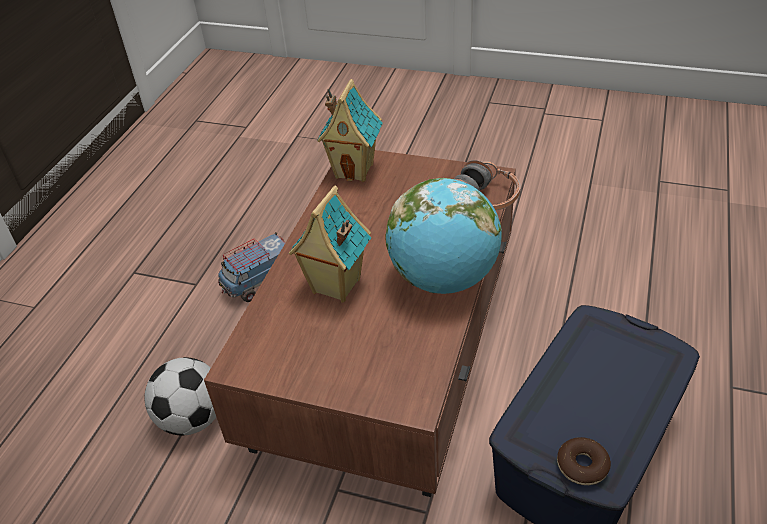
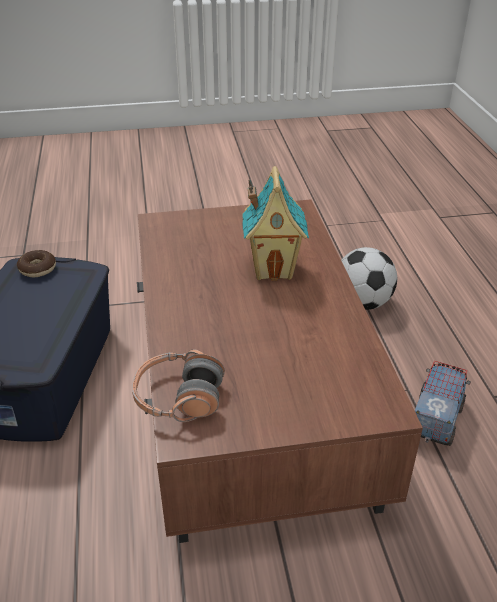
camera: 150 degrees right, 5 degrees down
toy house [317,79,383,182] -> none
globe [385,178,502,294] -> none

